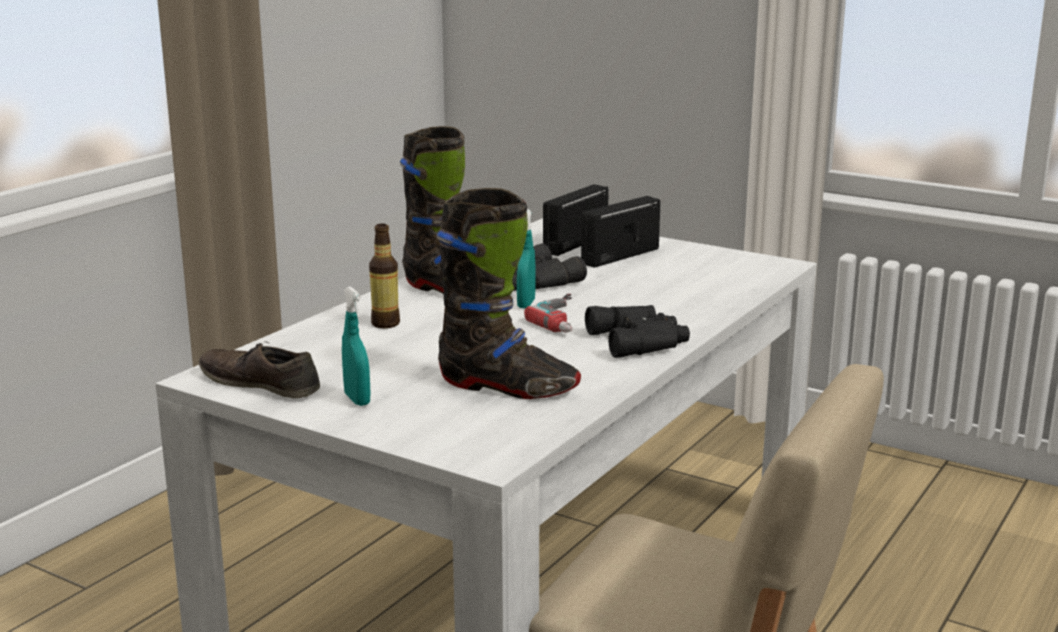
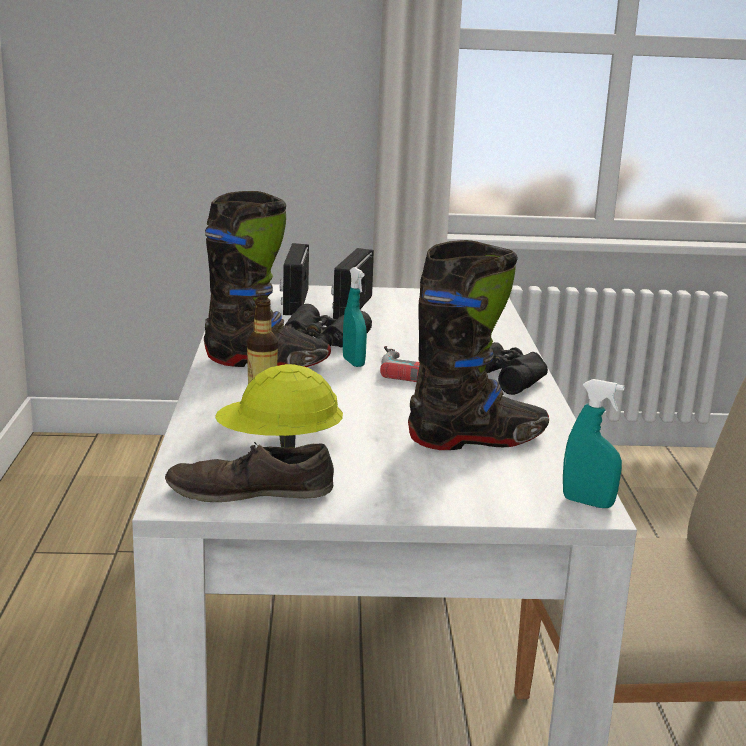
camera: 35 degrees left, 0 degrees up
turquoise spray bottle [342,286,371,406] -> turquoise spray bottle moved to [563,379,625,508]
none -> yellow hard hat [215,364,343,448]

